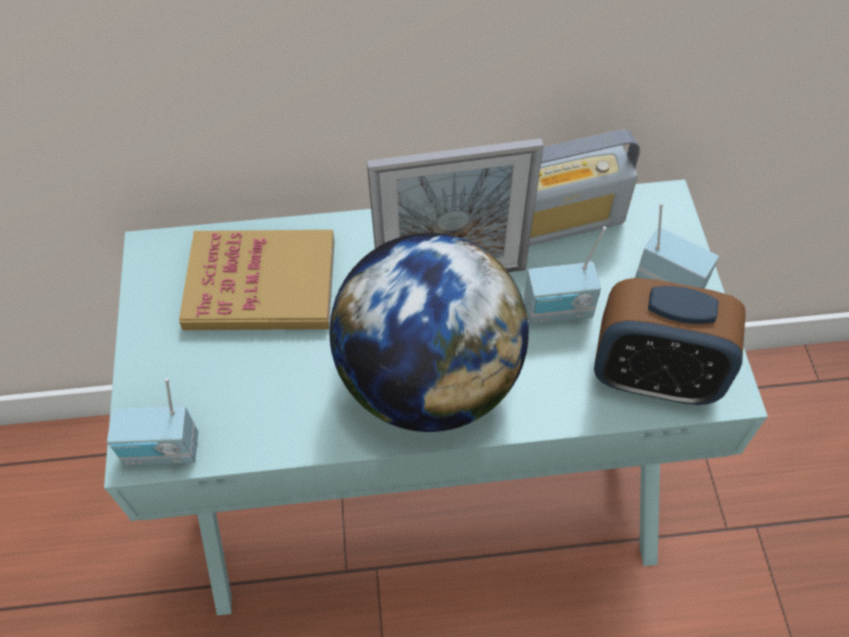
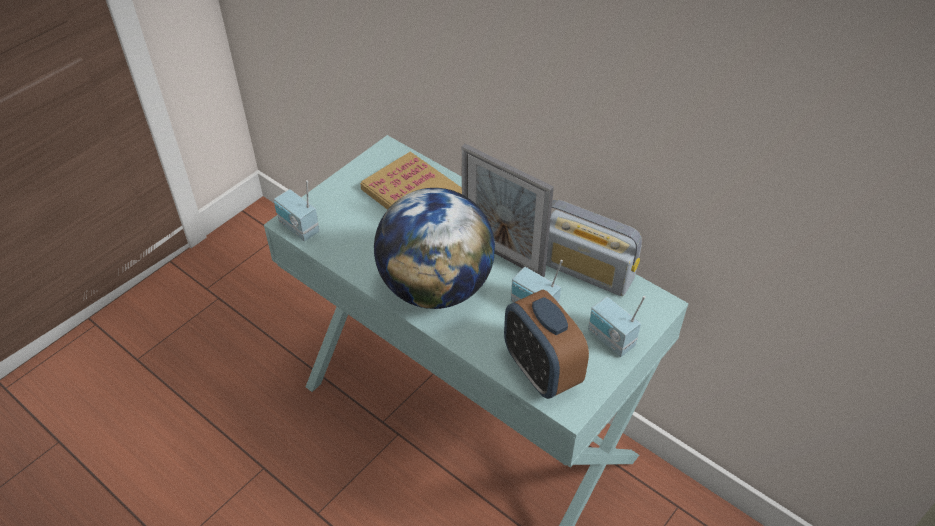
camera: 45 degrees right, 10 degrees down
radio [635,203,719,289] -> radio turned 150 degrees clockwise [588,296,645,357]

